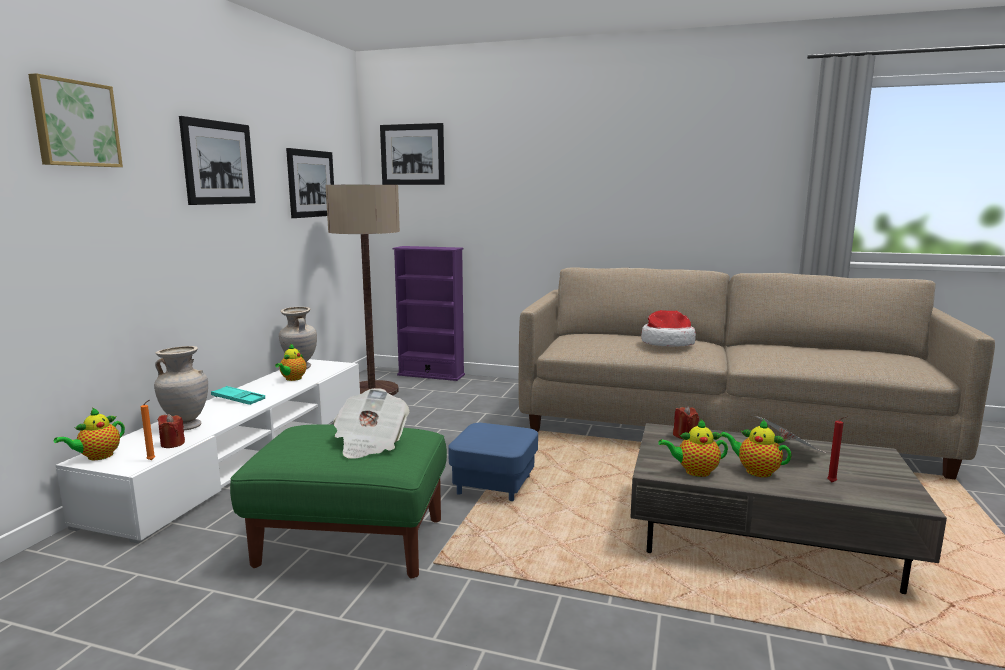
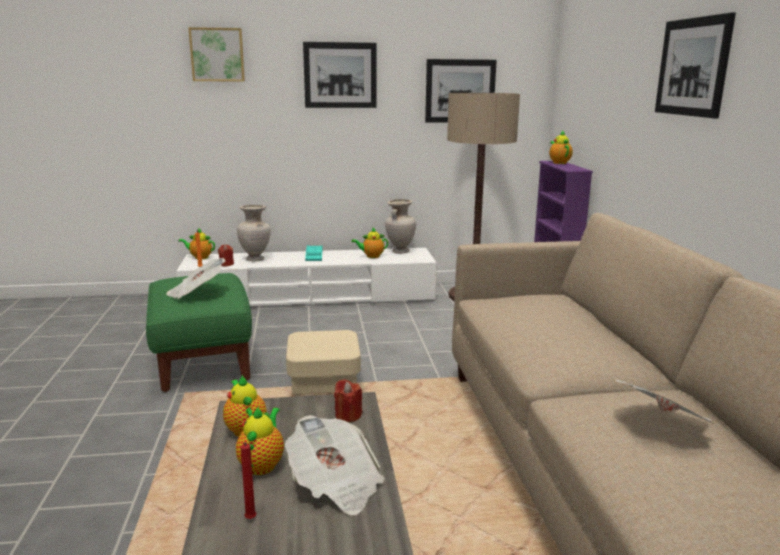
camera: 65 degrees right, 5 degrees up
picture [380,123,445,185] -> picture moved to [655,12,736,118]
blue ottoman [448,423,538,501] -> beige ottoman [286,330,361,397]
hat [641,310,696,347] -> none
none -> teapot [549,130,573,164]
none -> newspaper [615,380,716,425]

